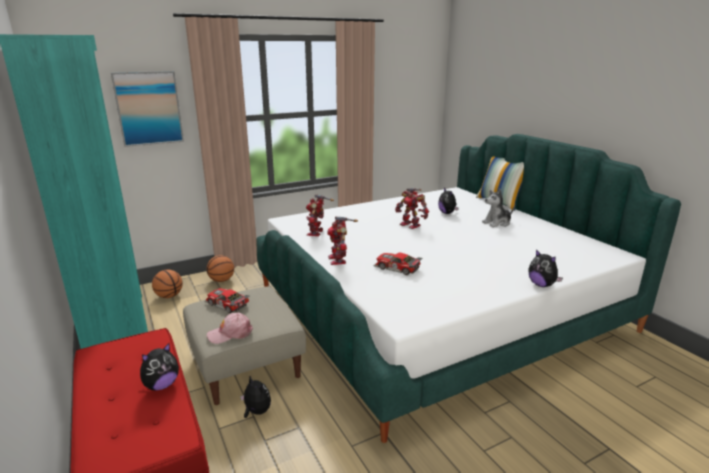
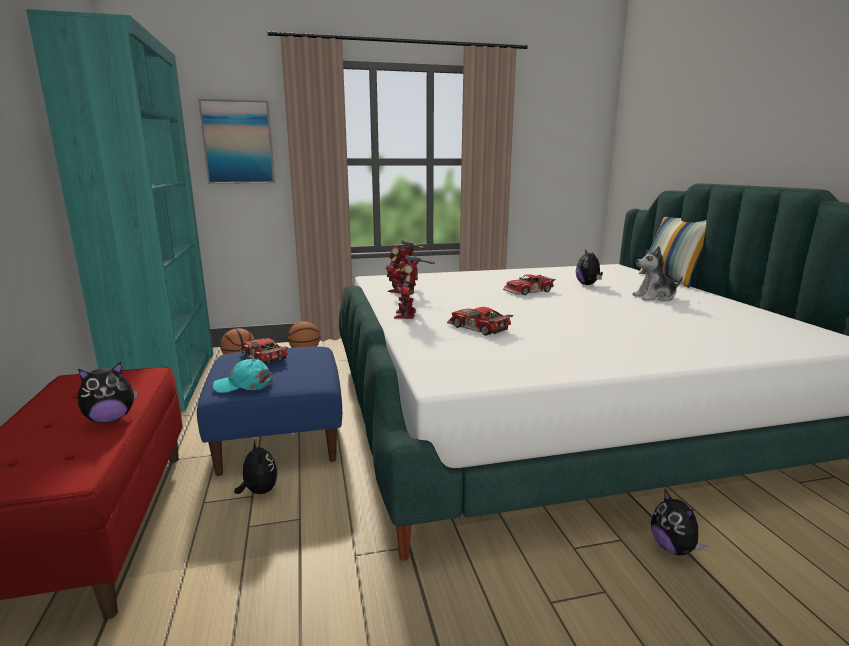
camera: 15 degrees right, 5 degrees down
beige ottoman [183,287,306,405] -> blue ottoman [197,347,342,476]
pink cap [207,313,253,344] -> turquoise cap [213,359,273,393]
toy robot [395,188,429,229] -> toy car [503,274,556,295]
plush toy [528,249,563,287] -> plush toy moved to [651,490,707,555]

